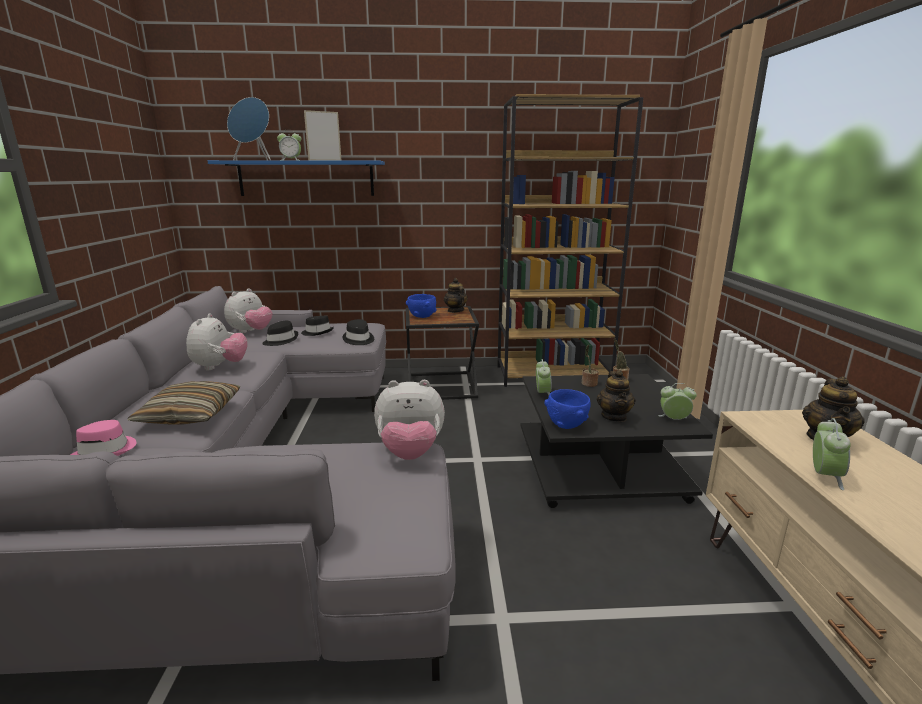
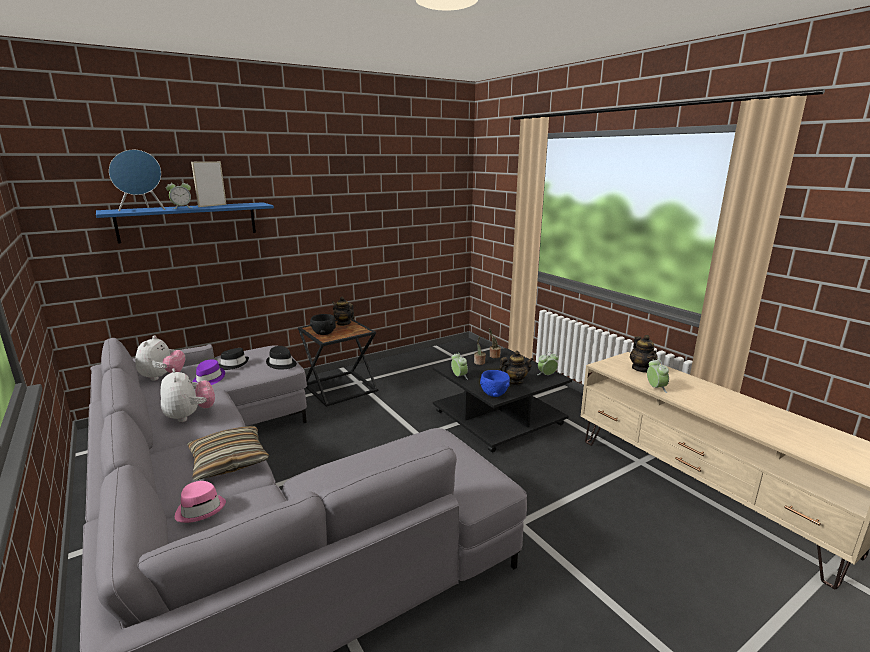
camera: 30 degrees left, 0 degrees up
black hat [262,321,298,346] -> purple hat [192,360,225,385]
plush toy [374,380,445,460] -> none
blue bowl [406,294,437,318] -> black bowl [310,314,336,335]
brown bookcase [497,94,644,387] -> none
teapot [597,370,636,422] -> teapot turned 75 degrees counterclockwise [499,351,534,385]

